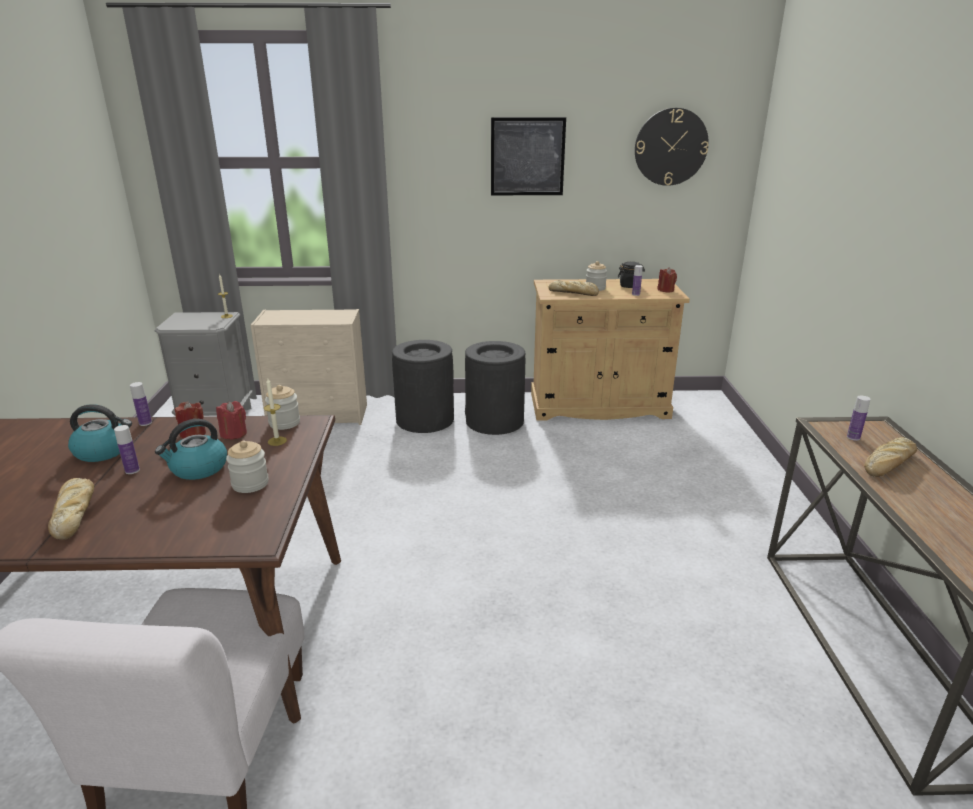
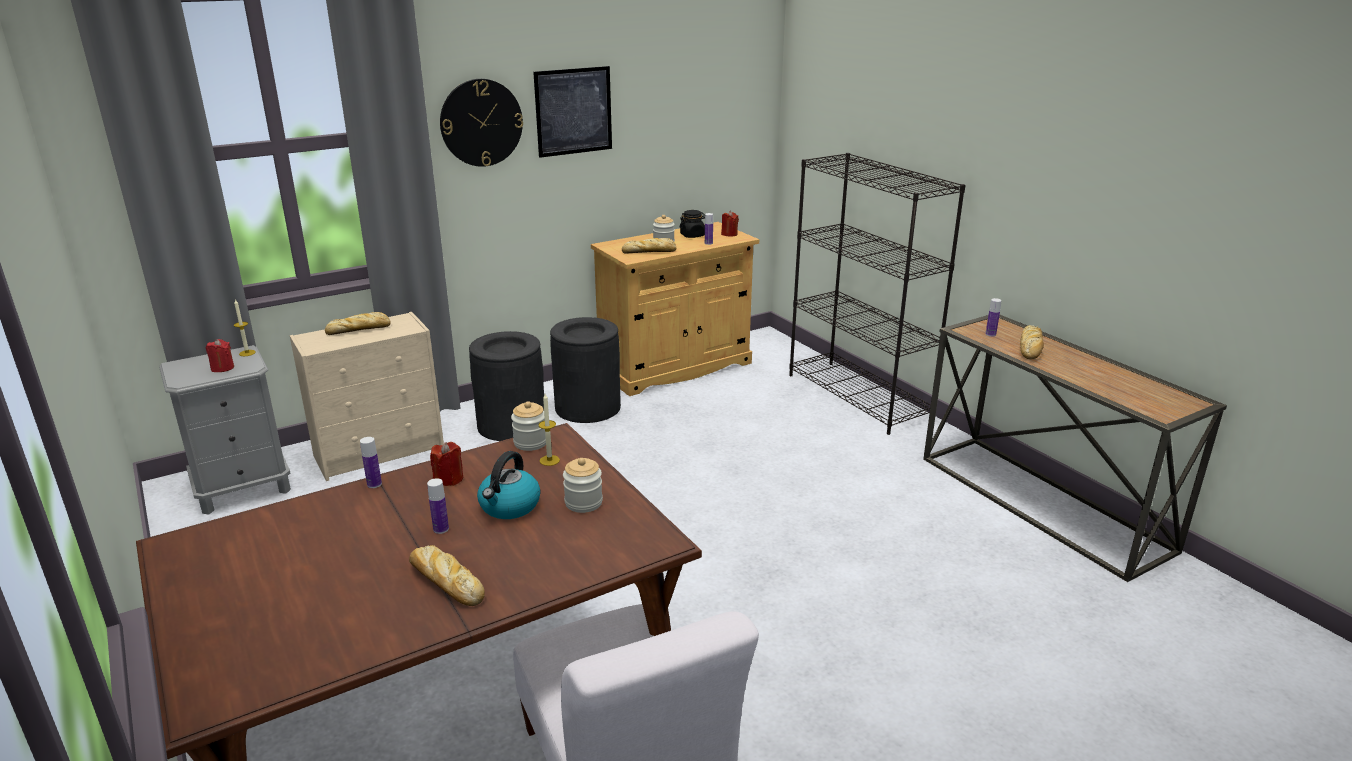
camera: 30 degrees left, 0 degrees up
kettle [68,404,132,462] -> none
red candle [216,401,247,439] -> red candle moved to [206,339,234,372]
wall clock [635,108,709,186] -> wall clock moved to [440,79,523,167]
none -> bread [325,312,391,335]
none -> black bookcase [789,153,966,435]

